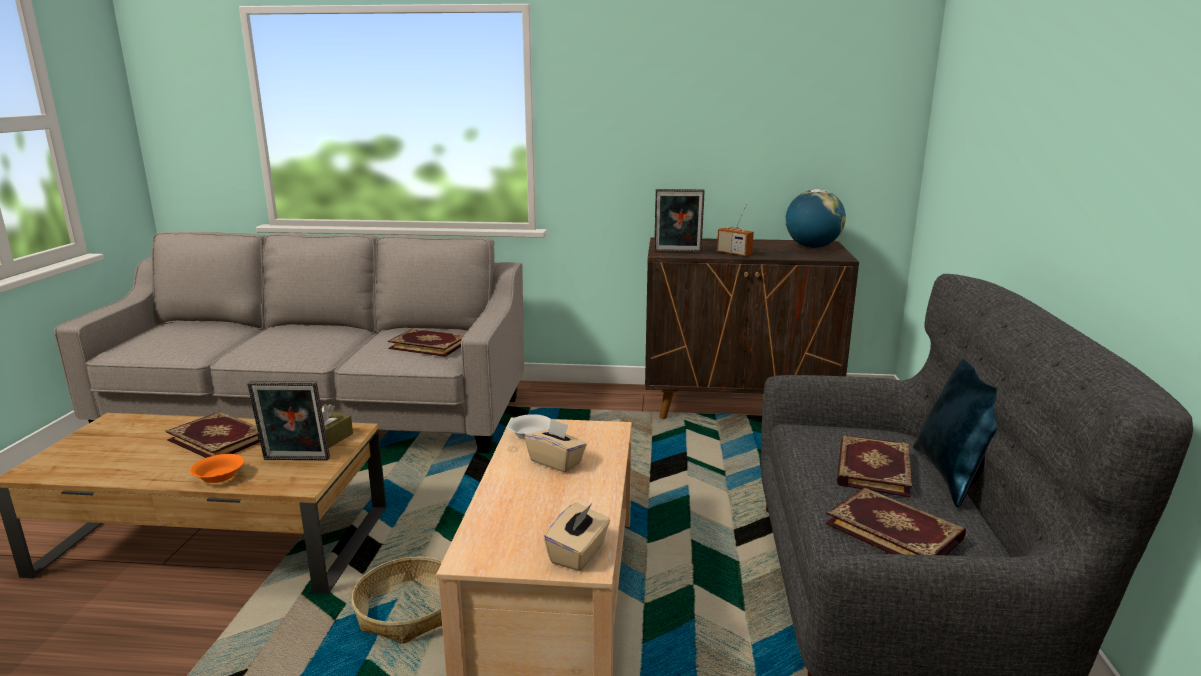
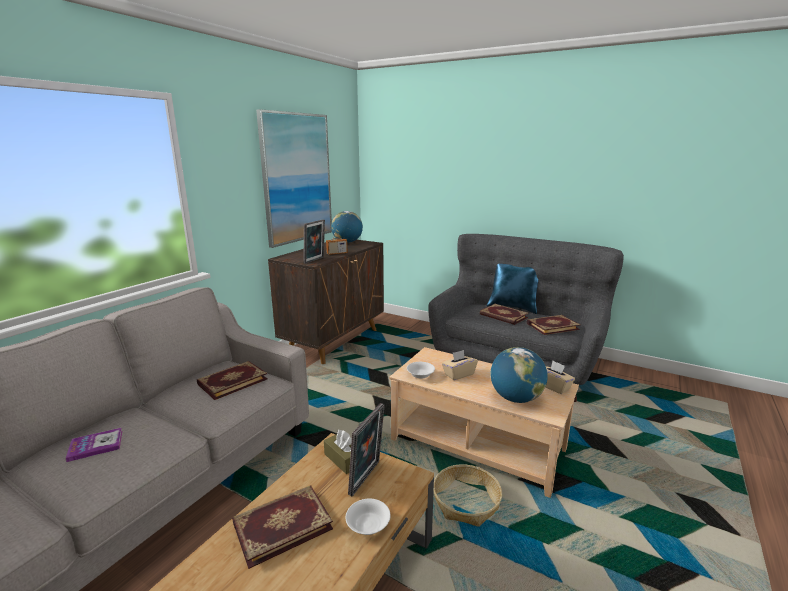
camera: 65 degrees left, 0 degrees up
orange bowl [190,454,244,483] -> white bowl [346,499,391,535]
none -> book [66,427,122,462]
none -> picture [256,109,332,248]
none -> globe [491,347,548,403]

